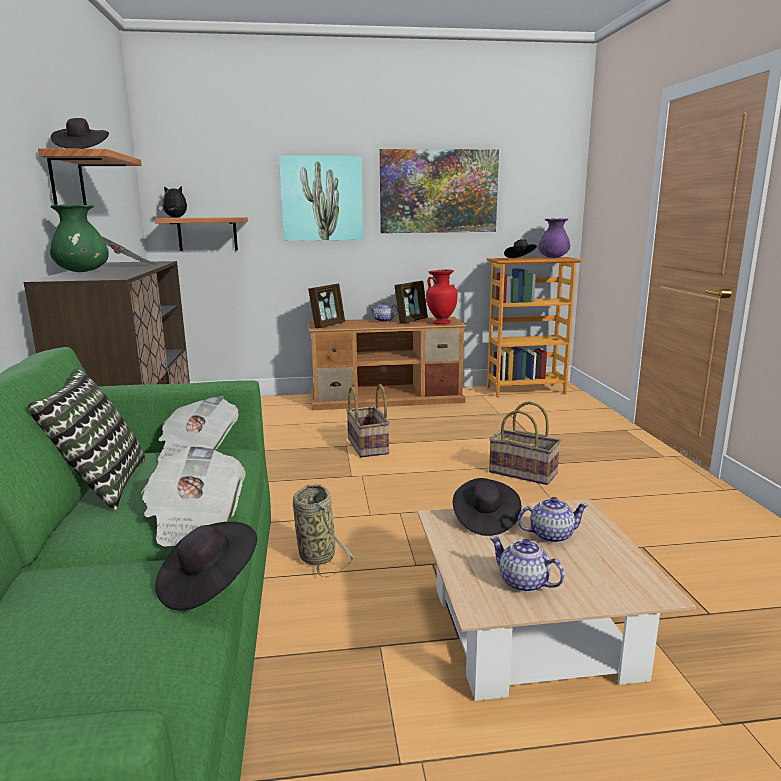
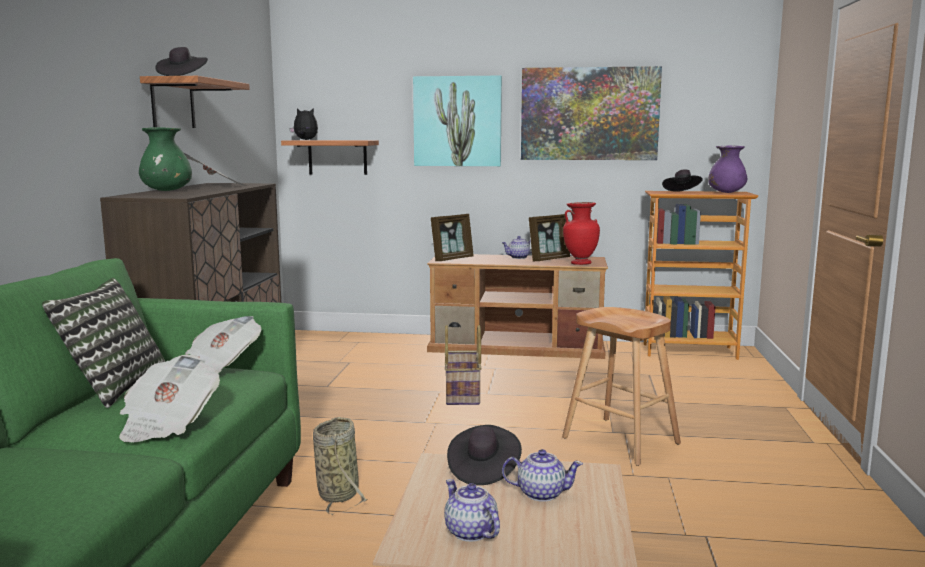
camera: 15 degrees right, 5 degrees down
black hat [155,522,257,611] -> none
basket [489,401,561,485] -> brown stool [562,307,681,466]

